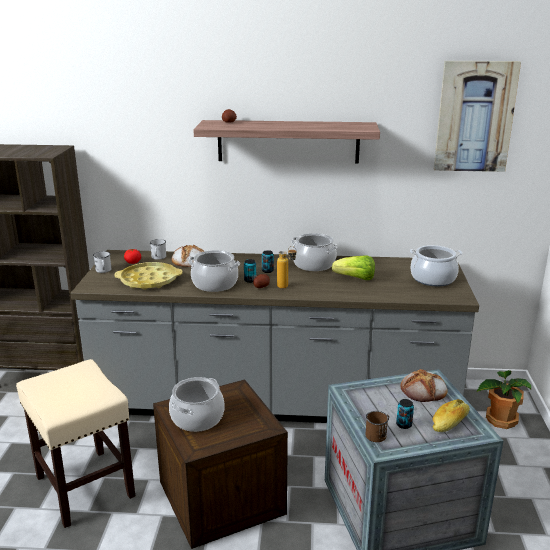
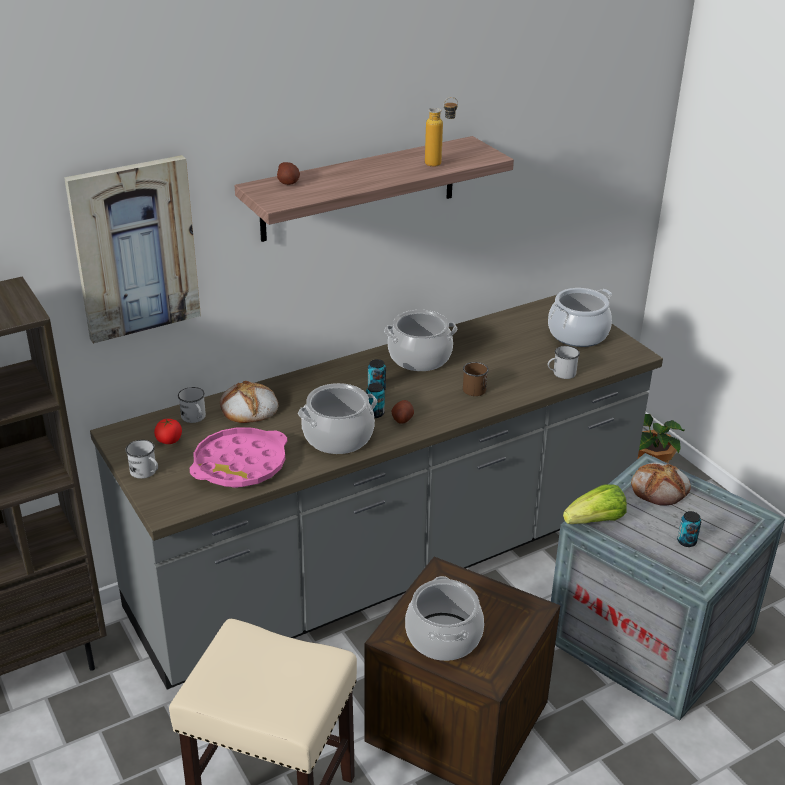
camera: 35 degrees left, 10 degrees up
yellow tray [114,262,183,290] -> pink tray [190,427,287,488]
bottle [277,246,297,289] -> bottle moved to [425,97,458,167]
lettuce [332,256,375,280] -> lettuce moved to [563,484,627,524]
brown mug [366,411,389,442] -> brown mug moved to [463,362,489,396]
bread [433,399,470,432] -> none
picture [434,61,521,172] -> picture moved to [64,155,201,344]
none -> white mug [548,346,580,379]

